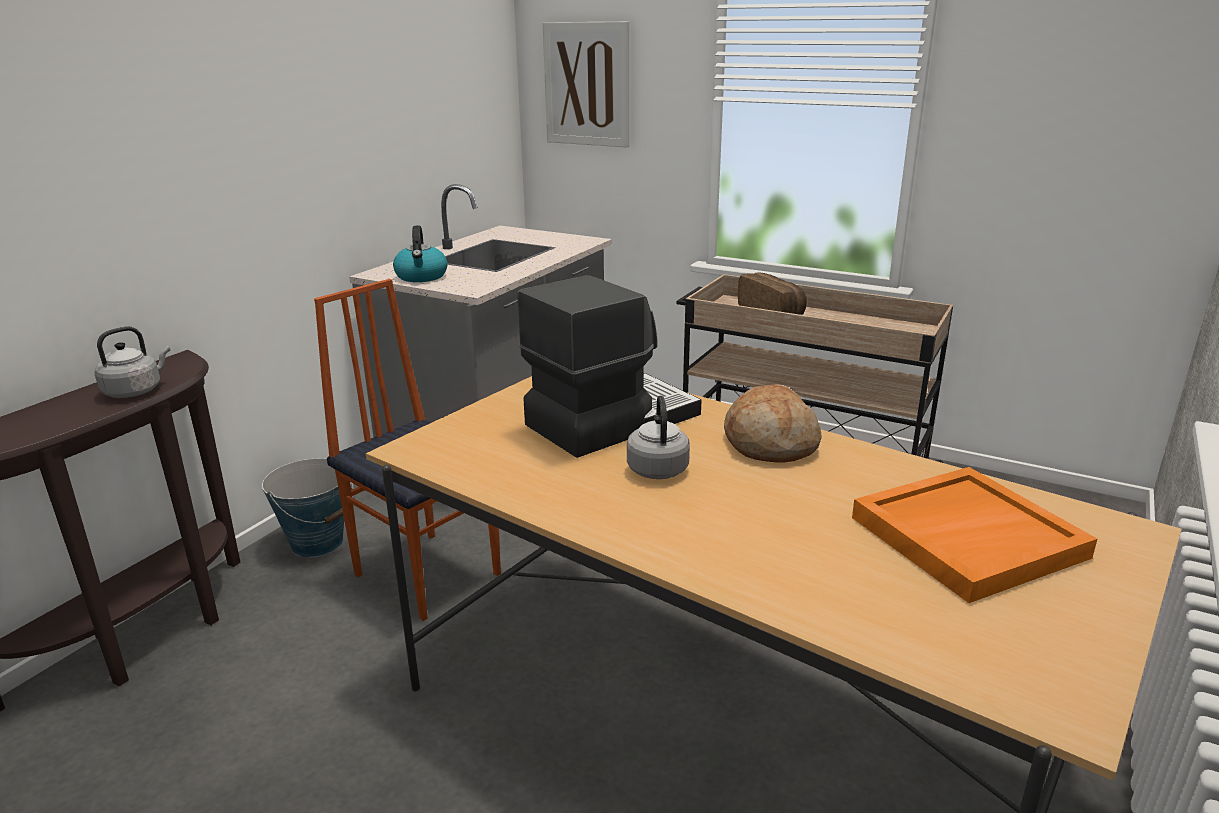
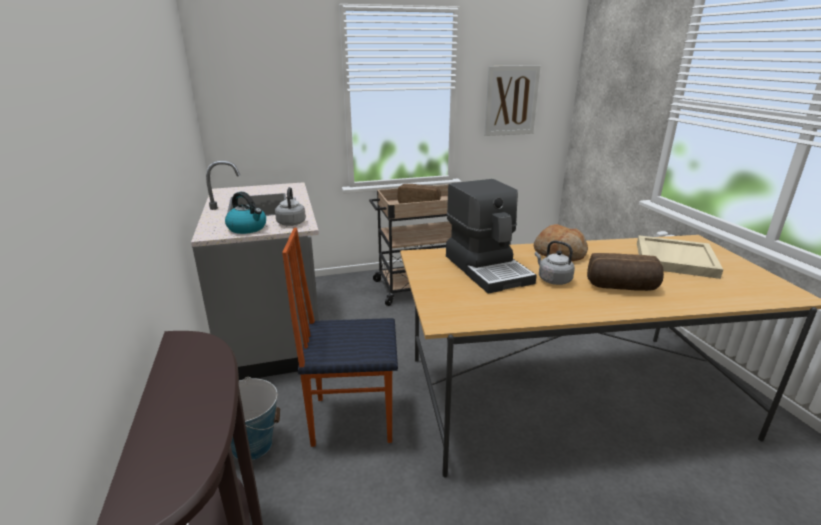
camera: 45 degrees left, 0 degrees up
grey kettle [95,326,170,398] -> grey kettle moved to [275,187,306,226]
coffee machine [517,275,702,458] -> coffee machine turned 150 degrees clockwise [446,179,537,294]
picture [543,22,629,147] -> picture moved to [484,65,540,136]
orange tray [852,467,1097,603] -> beige tray [637,235,723,279]
none -> bread [587,253,664,291]

